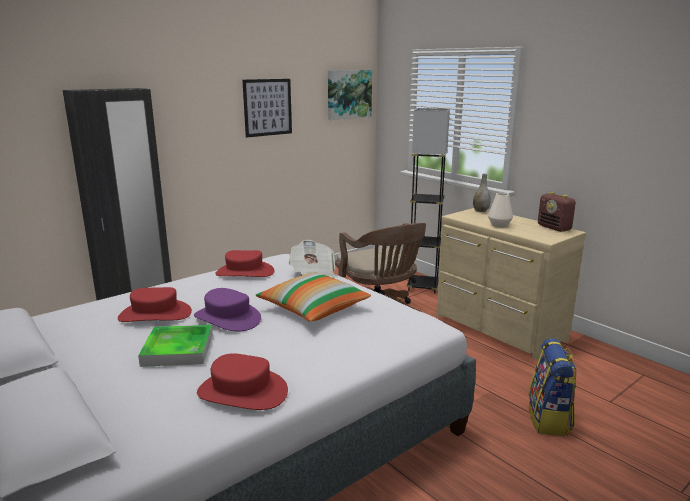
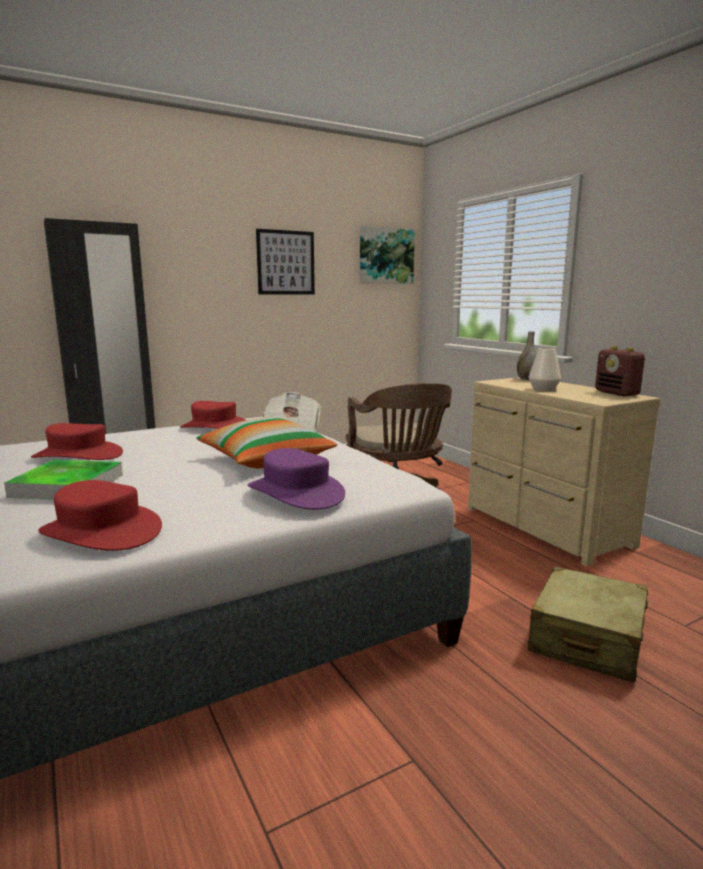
camera: 10 degrees right, 5 degrees down
purple hat [194,288,261,332] -> purple hat moved to [248,448,345,510]
grey floor lamp [407,108,450,294] -> none
backpack [528,338,576,436] -> beige suitcase [528,566,648,683]

